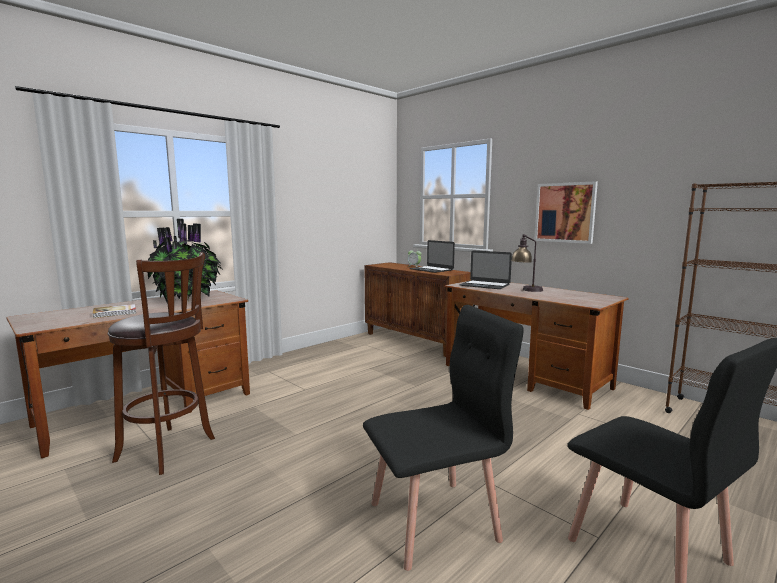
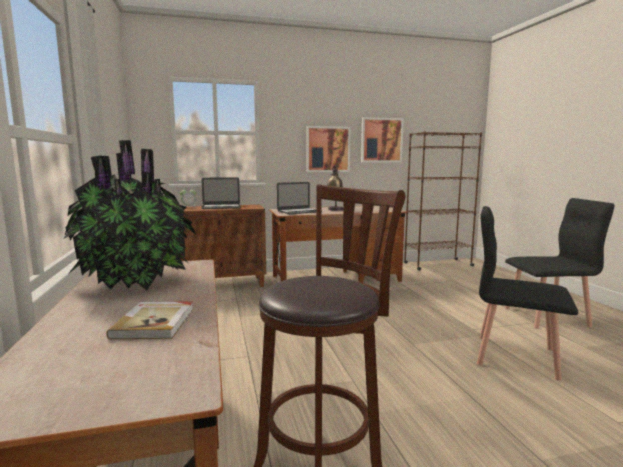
camera: 60 degrees left, 0 degrees up
black chair [363,305,524,571] -> black chair turned 75 degrees counterclockwise [477,206,578,381]
none -> picture [361,117,404,162]

